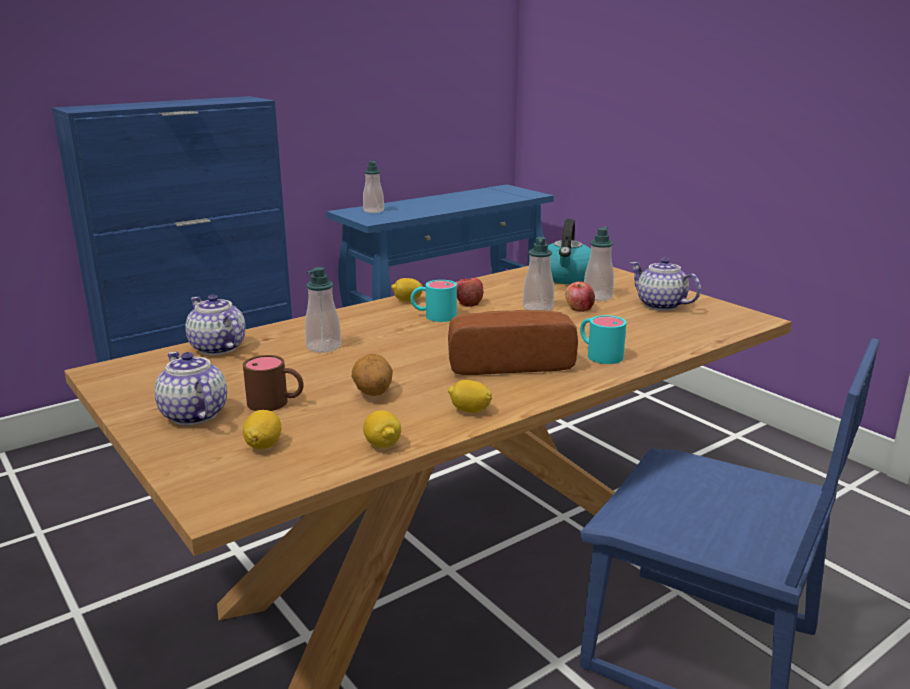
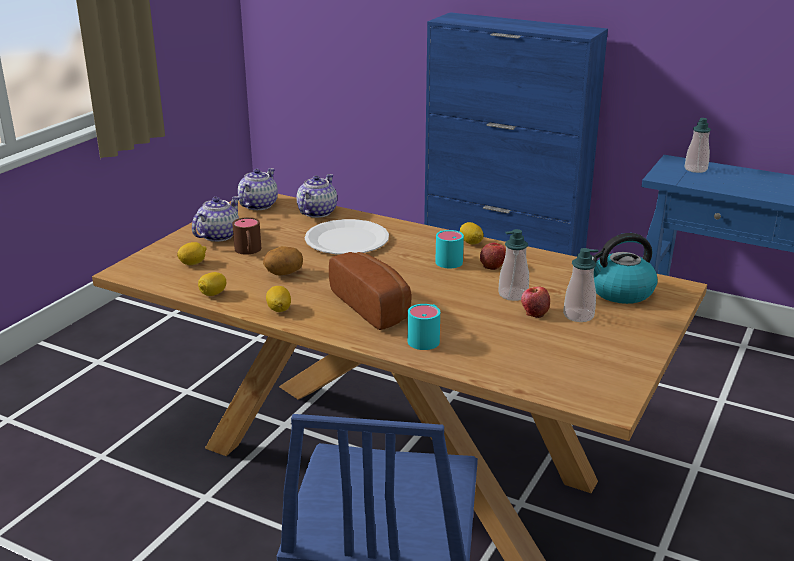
camera: 65 degrees right, 5 degrees up
soap dispenser [305,267,341,353] -> white plate [305,219,389,255]
teapot [630,258,701,311] -> teapot moved to [238,168,278,210]

